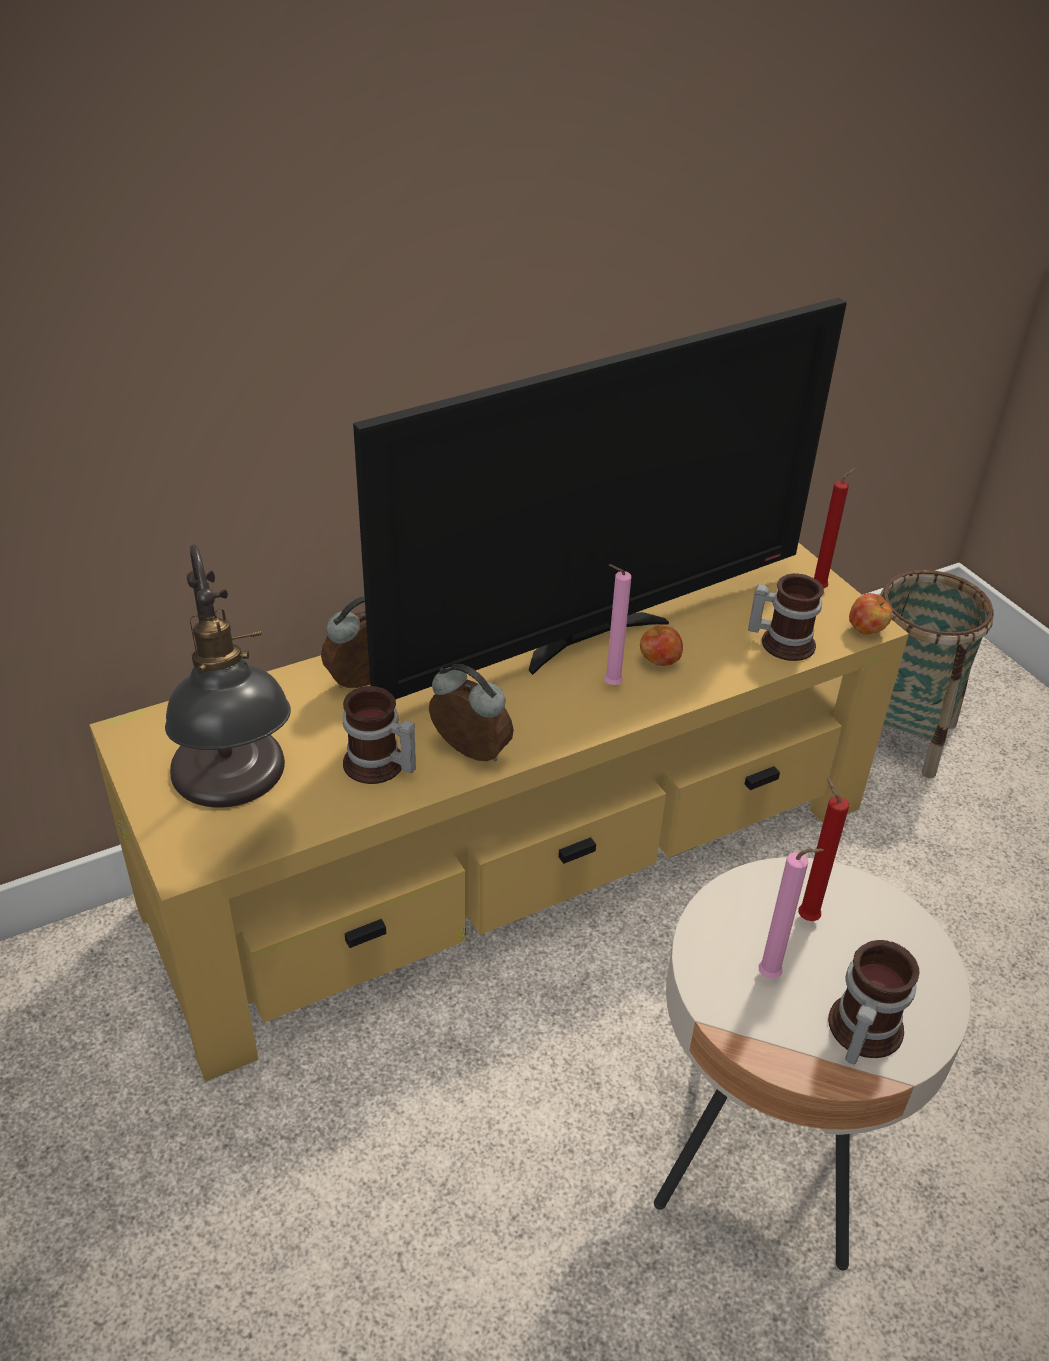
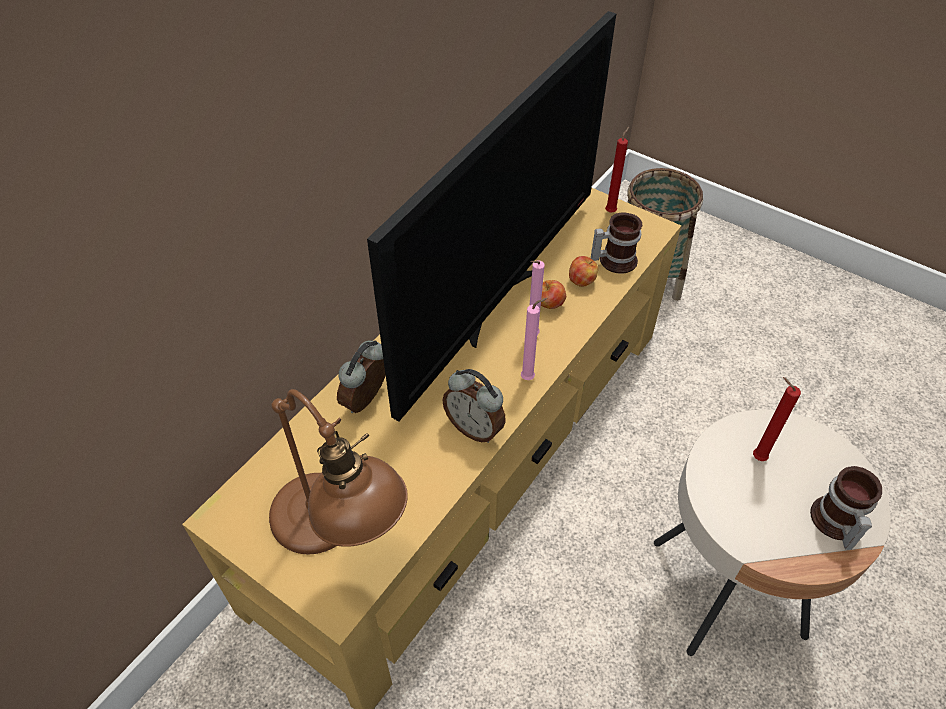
camera: 25 degrees left, 10 degrees up
grey table lamp [165,544,291,808] -> brown table lamp [269,389,408,554]
mug [343,686,416,784] -> none
alarm clock [429,664,514,761] -> alarm clock turned 150 degrees counterclockwise [442,369,506,443]
pink candle [758,849,824,979] -> pink candle moved to [521,298,547,380]
apple [849,593,892,635] -> apple moved to [569,256,598,287]

